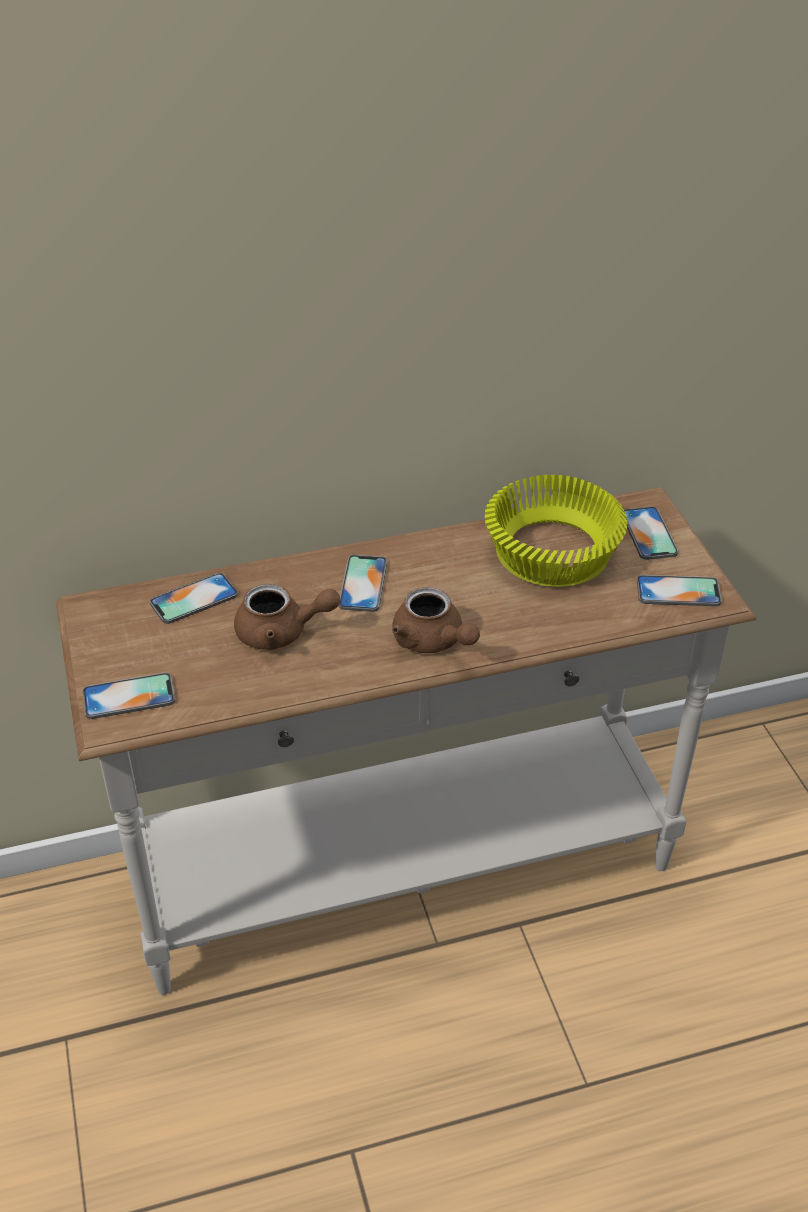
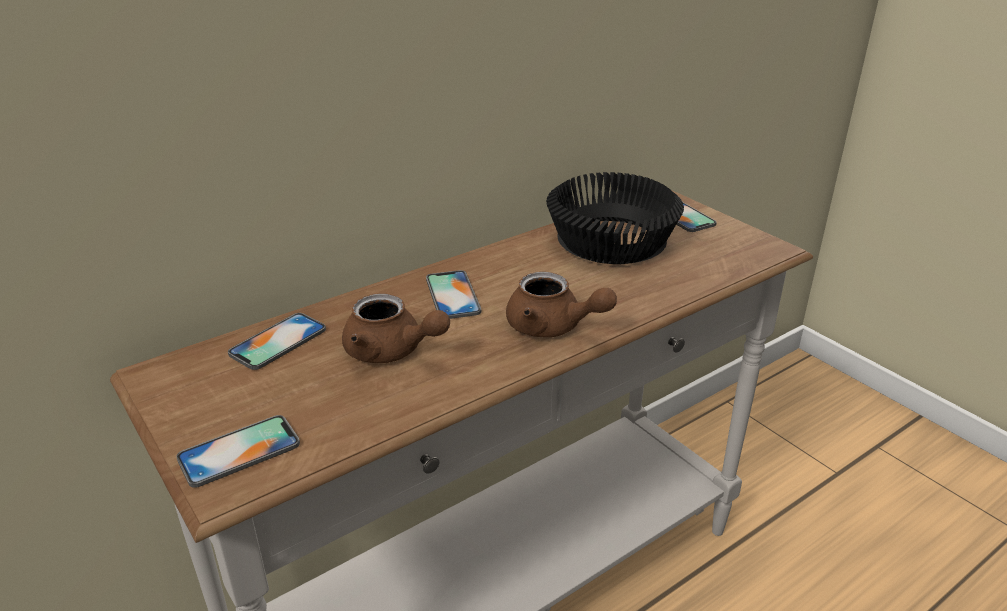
camera: 20 degrees left, 10 degrees down
brown teapot [234,584,340,650] -> brown teapot turned 45 degrees clockwise [342,294,450,363]
yellow bowl [485,475,627,587] -> black bowl [546,172,684,264]
phone [637,575,722,606] -> none

